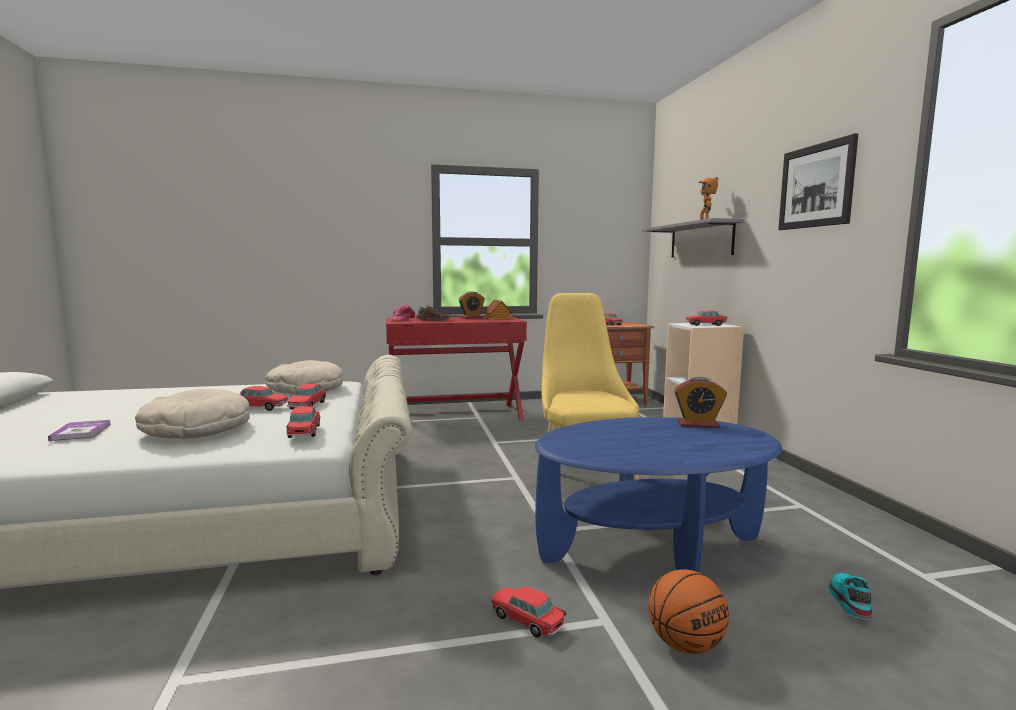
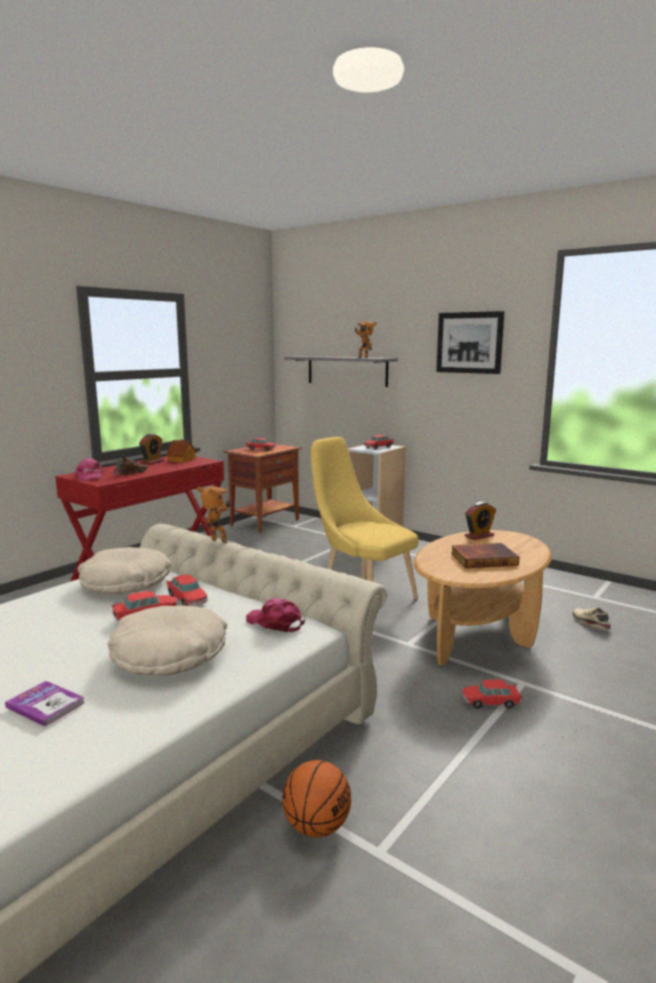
camera: 40 degrees left, 5 degrees up
toy car [287,407,320,438] -> pink cap [246,598,305,632]
blue coffee table [535,417,782,572] -> brown coffee table [414,530,552,666]
basketball [648,569,729,654] -> basketball moved to [282,760,351,837]
turquoise shoe [828,573,872,620] -> beige shoe [573,607,611,630]
none -> toy robot [197,486,231,543]
none -> book [451,543,520,568]

